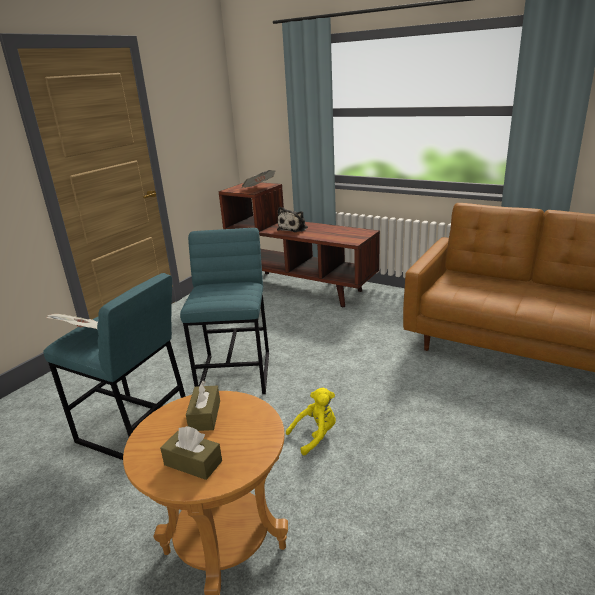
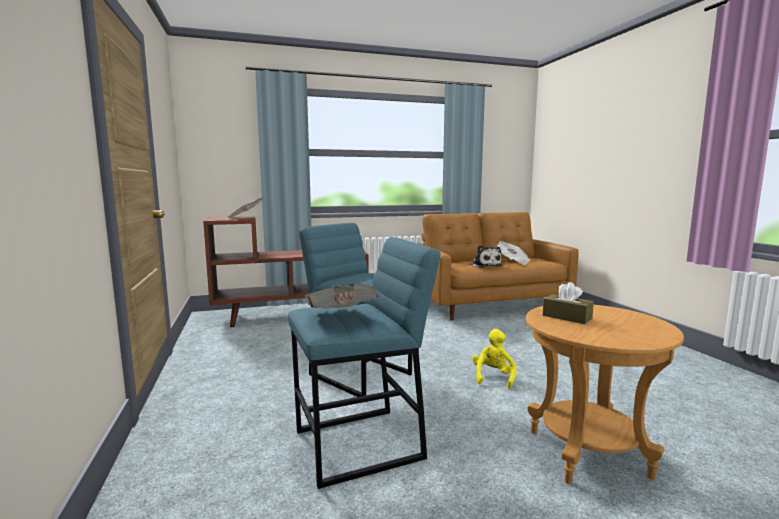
camera: 50 degrees left, 15 degrees down
brown tissue box [160,426,222,480] -> none
plush toy [277,207,308,232] -> plush toy moved to [471,245,502,268]
none -> newspaper [497,241,531,265]

